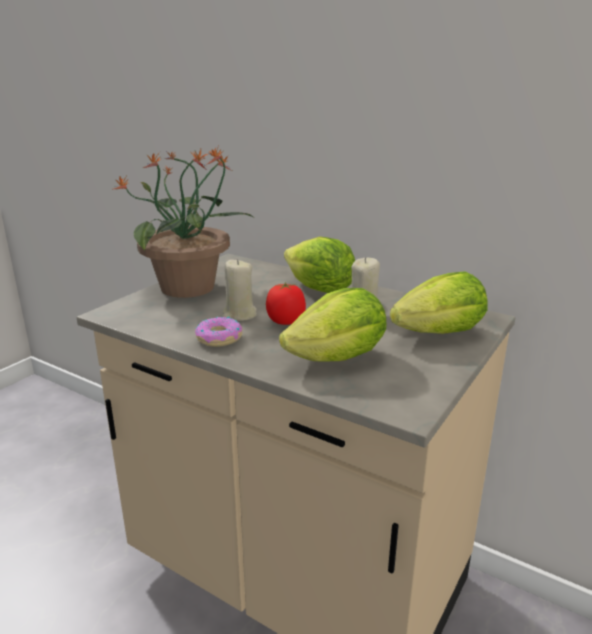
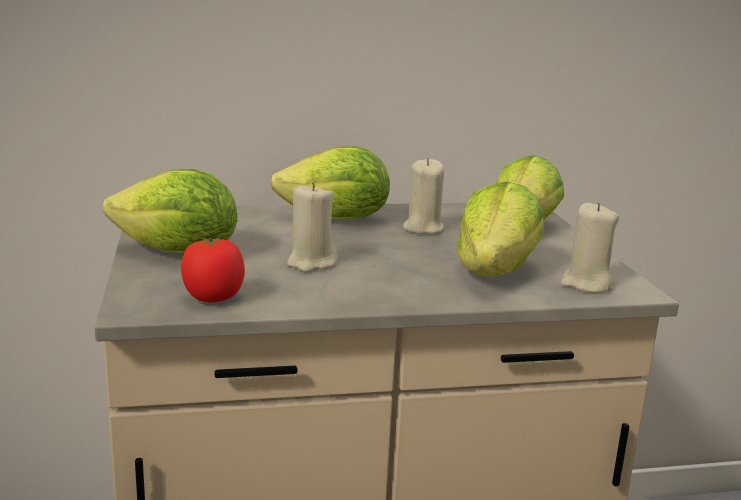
camera: 45 degrees left, 5 degrees down
potted plant [114,146,253,298] -> lettuce [103,169,237,253]
donut [195,317,242,347] -> none
tomato [266,282,306,325] -> tomato moved to [181,237,245,302]
none -> beige candle [560,202,619,293]

